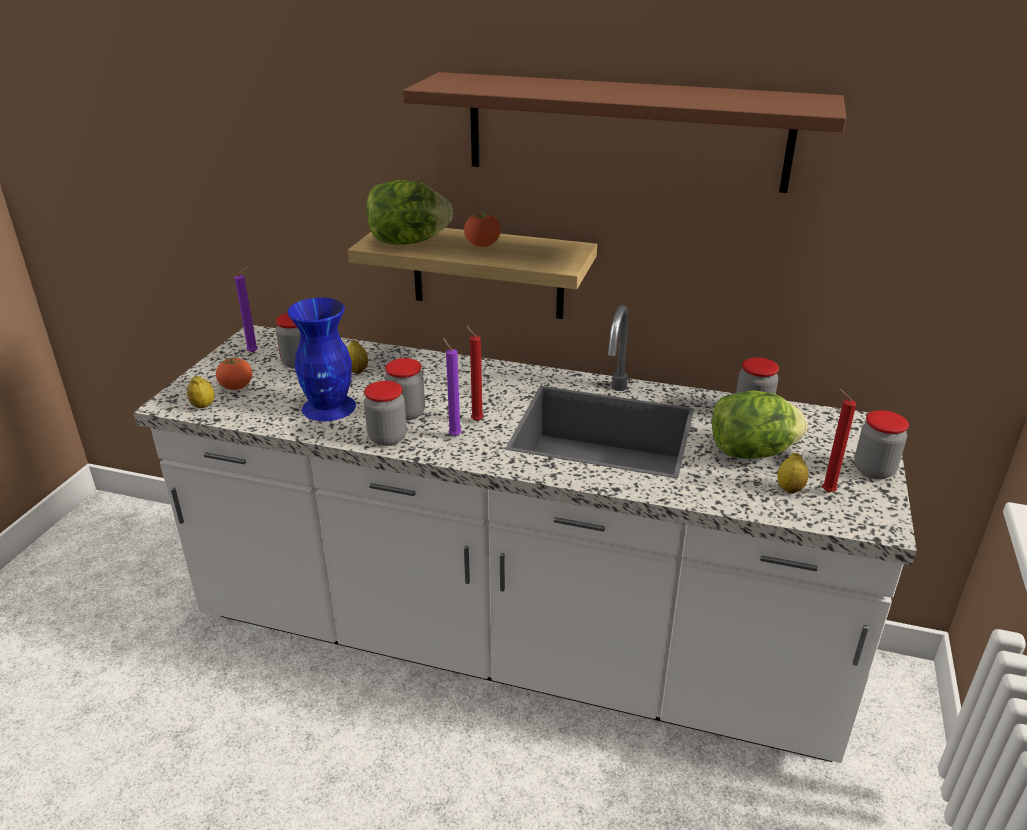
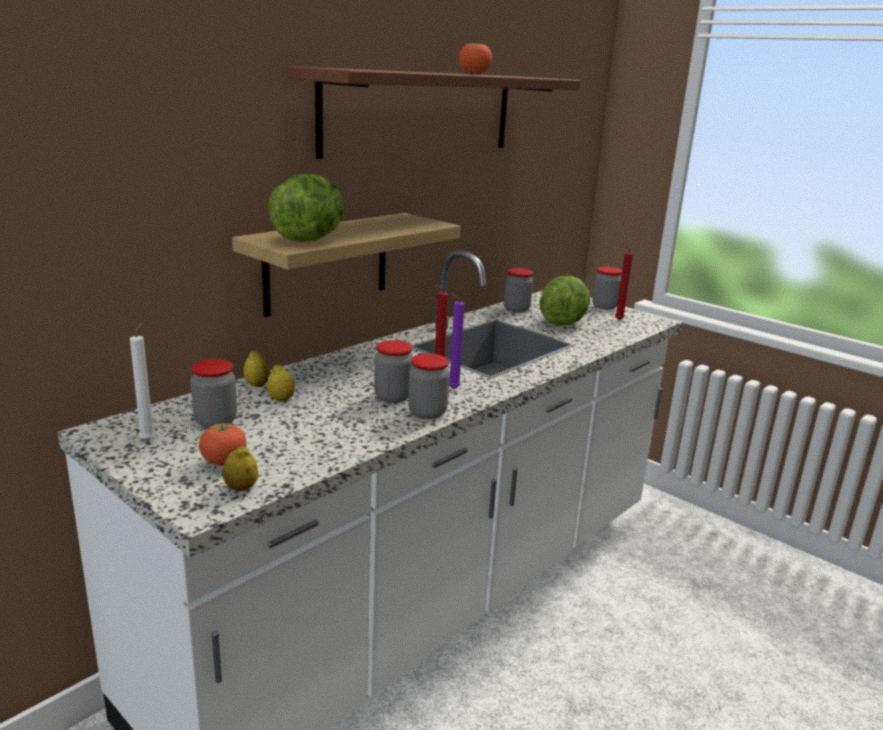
camera: 65 degrees left, 10 degrees down
purple candle [235,267,258,353] -> white candle [130,322,155,440]
blue vase [287,297,356,421] -> none
tomato [464,212,501,247] -> tomato moved to [459,39,492,74]
lemon [777,453,809,494] -> lemon moved to [244,351,270,387]

